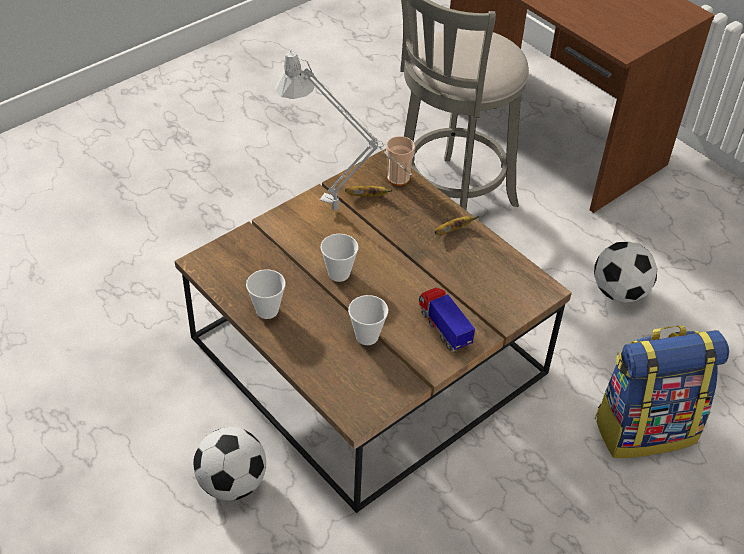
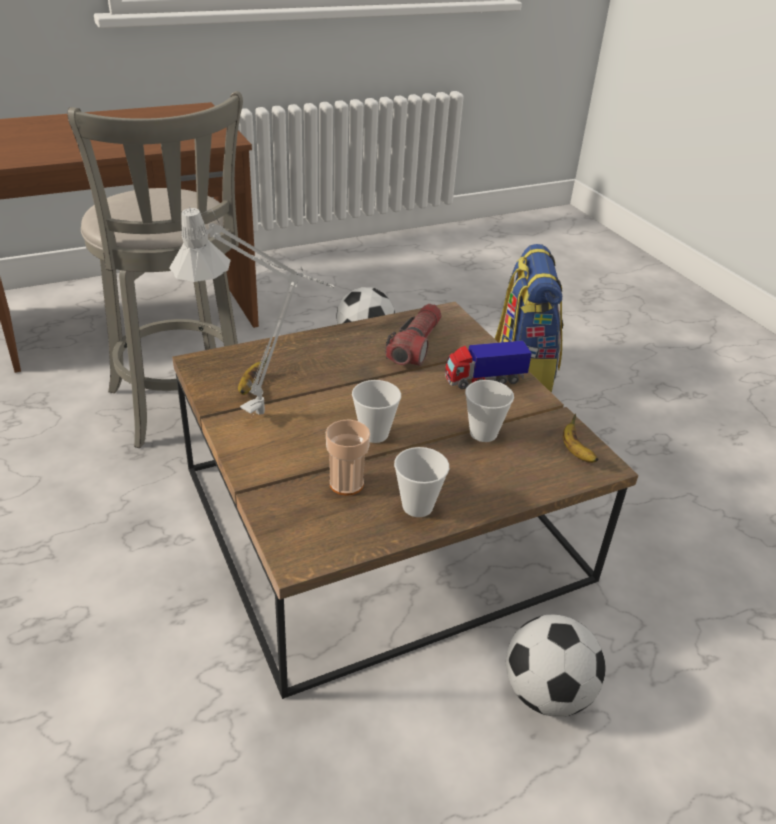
camera: 75 degrees left, 10 degrees down
cup [386,136,415,186] -> cup moved to [326,419,370,496]
banana [434,216,479,235] -> banana moved to [563,414,599,463]
none -> flashlight [385,304,441,366]

